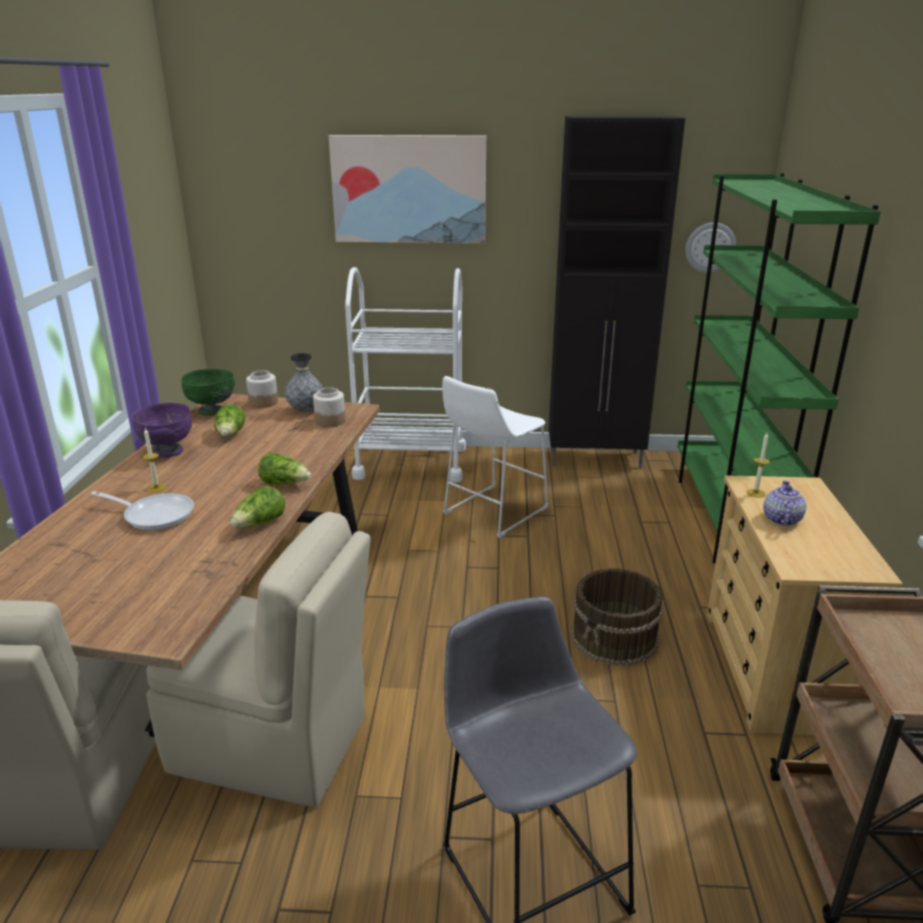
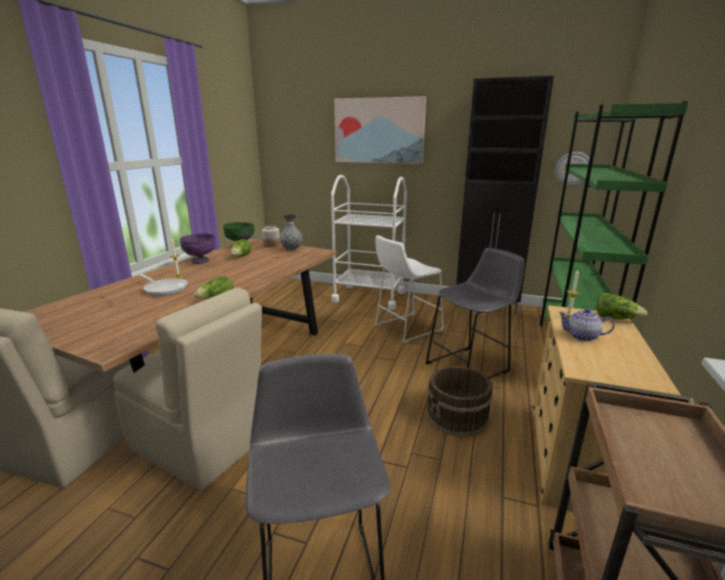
camera: 15 degrees right, 5 degrees down
lettuce [258,452,311,485] -> lettuce moved to [596,293,647,319]
jar [313,387,345,427] -> none
teapot [763,480,806,526] -> teapot turned 105 degrees counterclockwise [558,308,615,341]
none -> grey stool [425,248,525,379]

